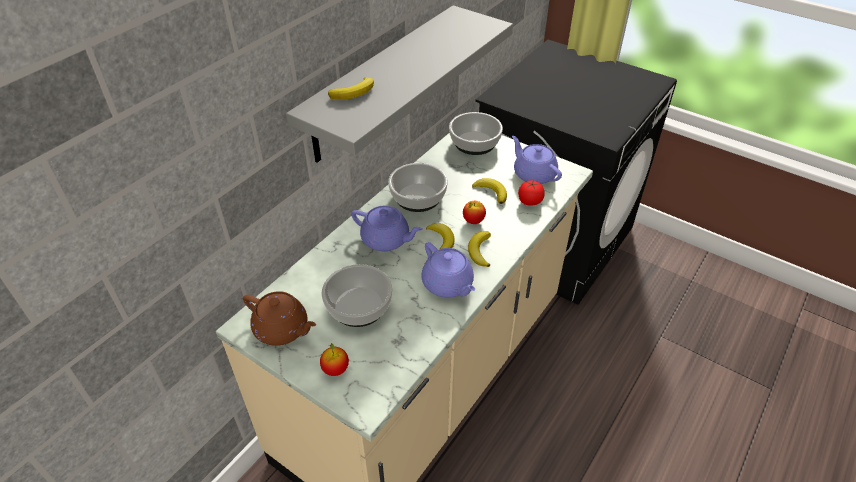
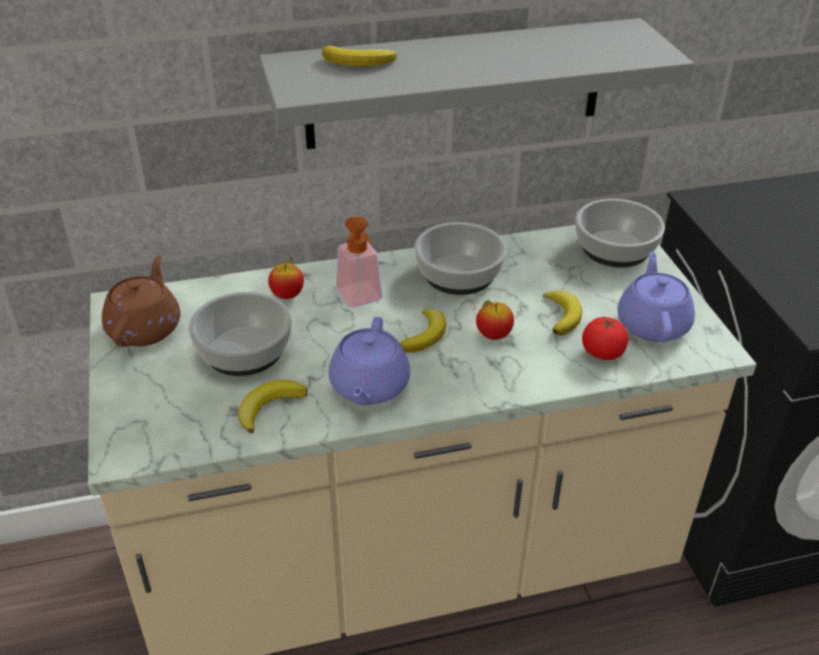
camera: 40 degrees right, 5 degrees down
brown teapot [243,291,316,346] -> brown teapot turned 150 degrees counterclockwise [102,255,180,347]
apple [320,343,349,376] -> apple moved to [268,258,304,299]
purple teapot [351,206,423,251] -> soap dispenser [336,217,383,308]
banana [468,231,491,267] -> banana moved to [239,380,307,433]

